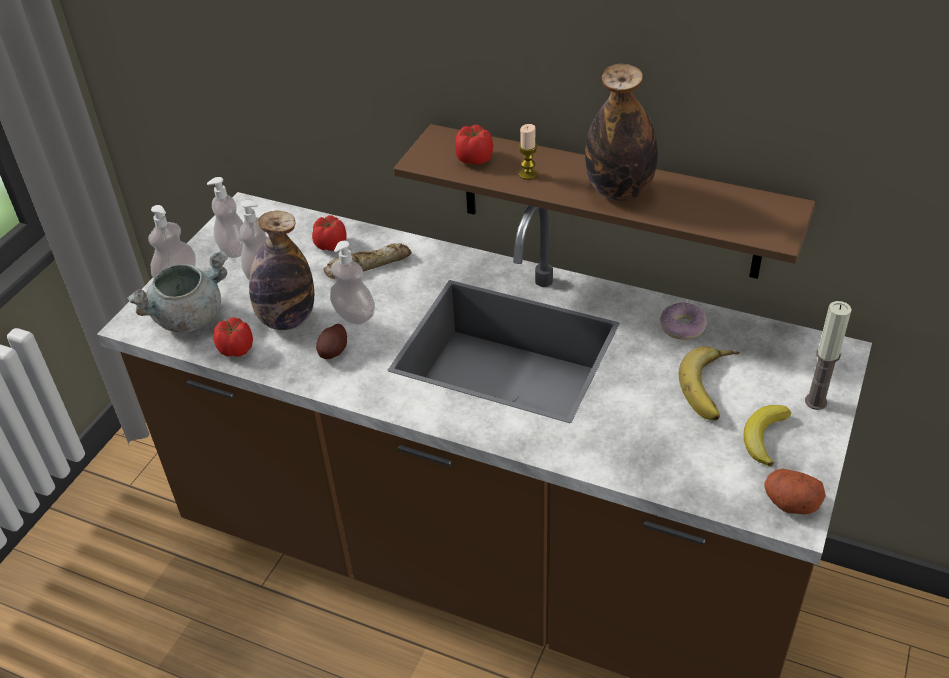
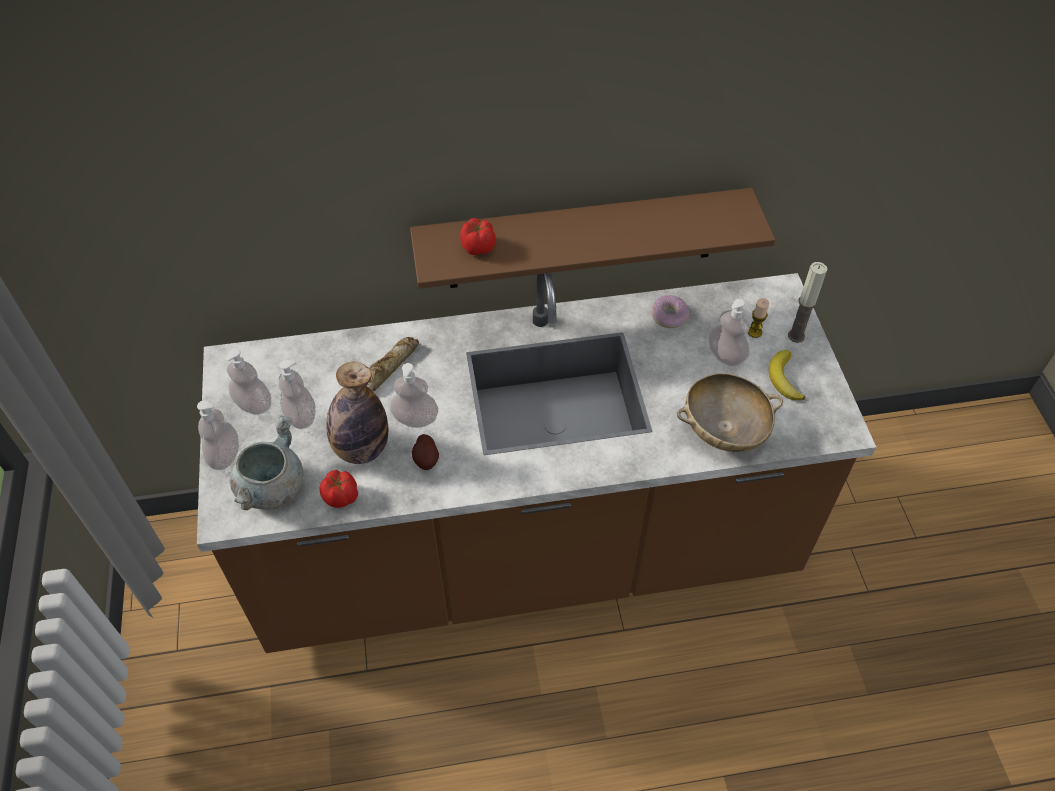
camera: 35 degrees left, 10 degrees up
tomato [312,215,347,251] -> none
candle [519,124,537,180] -> candle moved to [748,298,769,338]
bottle [585,64,658,201] -> none
banana [679,346,740,420] -> soap dispenser [709,299,749,366]
potato [764,469,826,514] -> none
none -> beige bowl [677,373,783,452]

